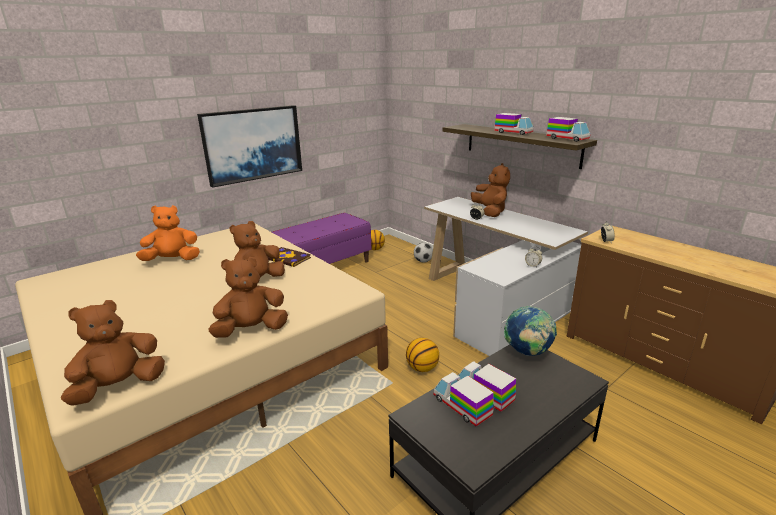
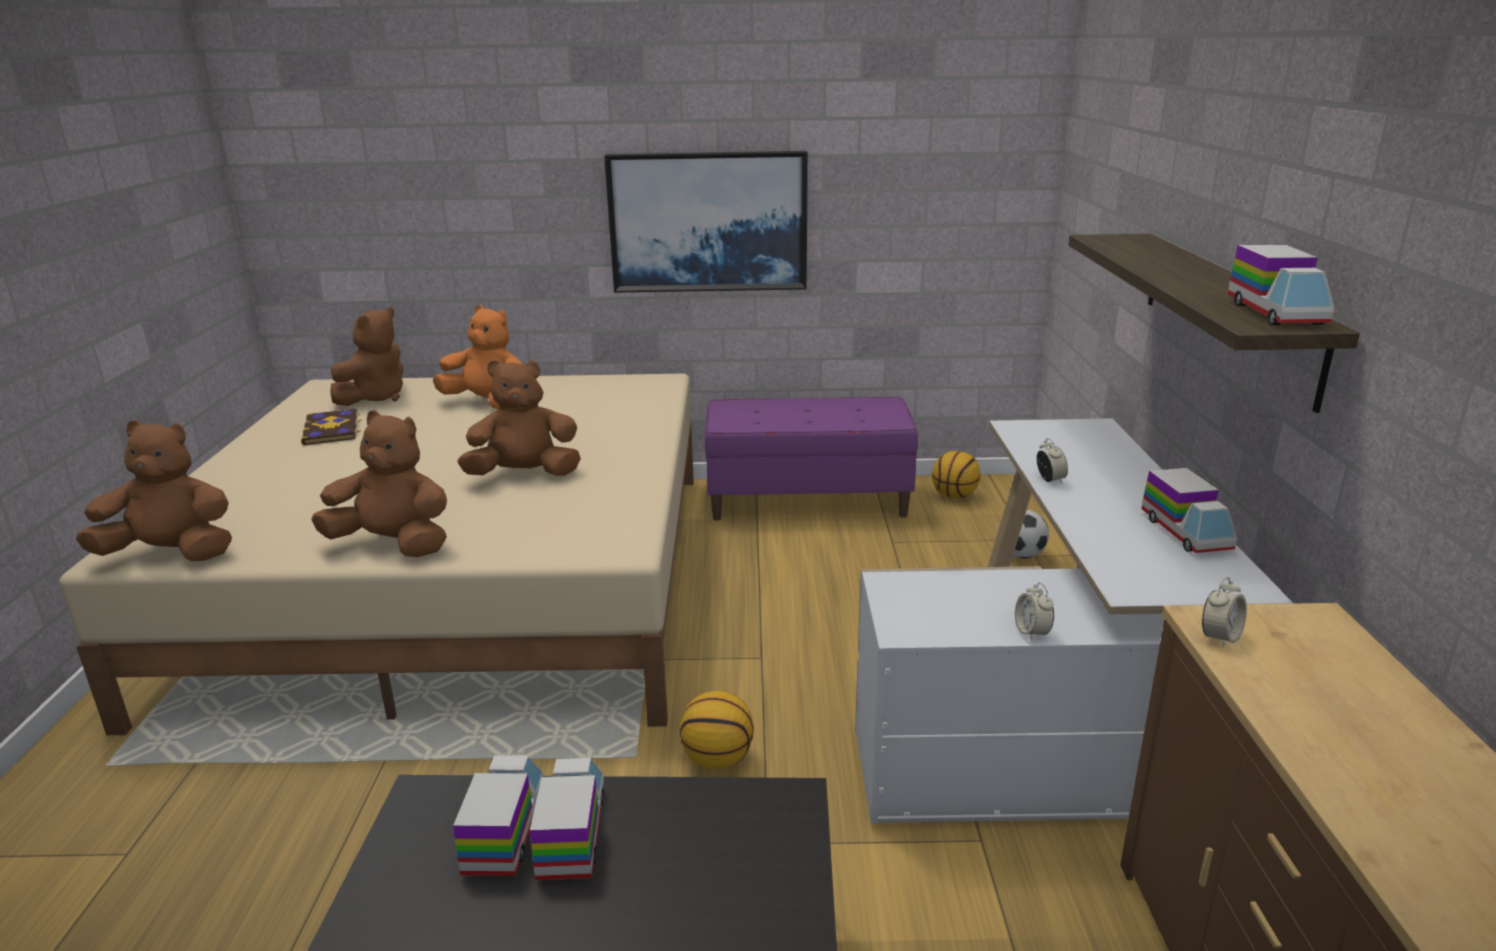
camera: 40 degrees right, 0 degrees up
book [267,247,311,267] -> book moved to [301,409,362,445]
brown plush toy [471,163,510,217] -> brown plush toy moved to [330,307,403,406]
toy truck [494,113,534,135] -> toy truck moved to [1141,468,1237,553]
globe [504,306,557,356] -> none

